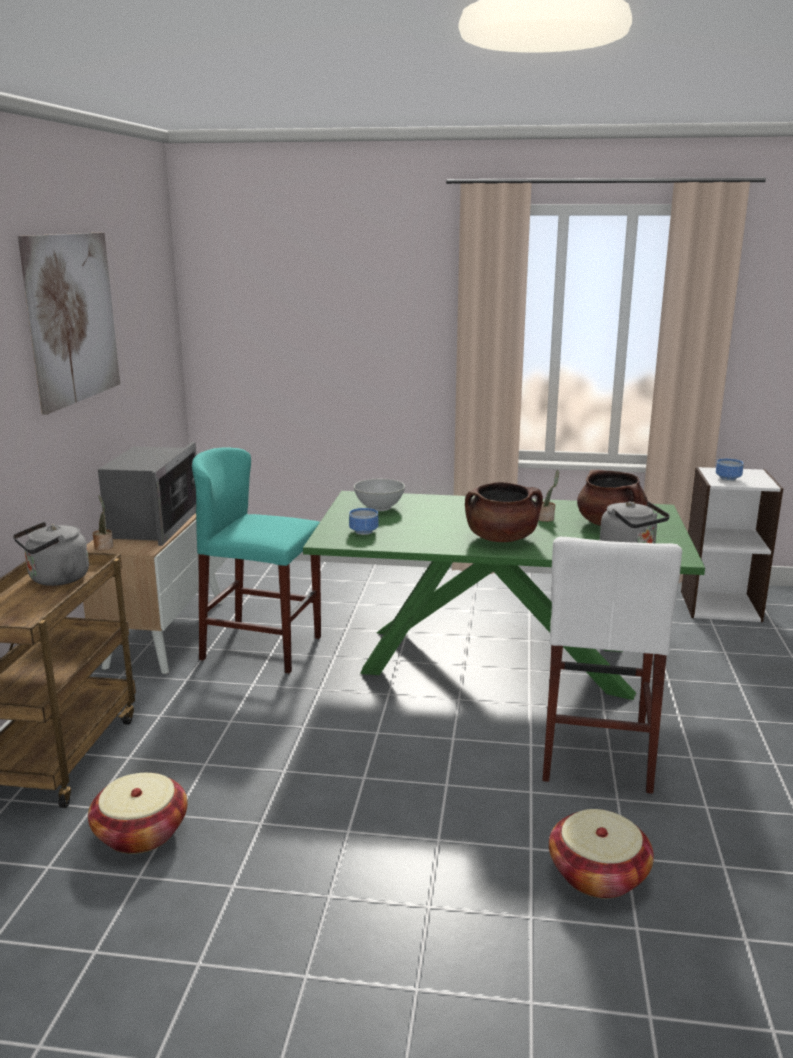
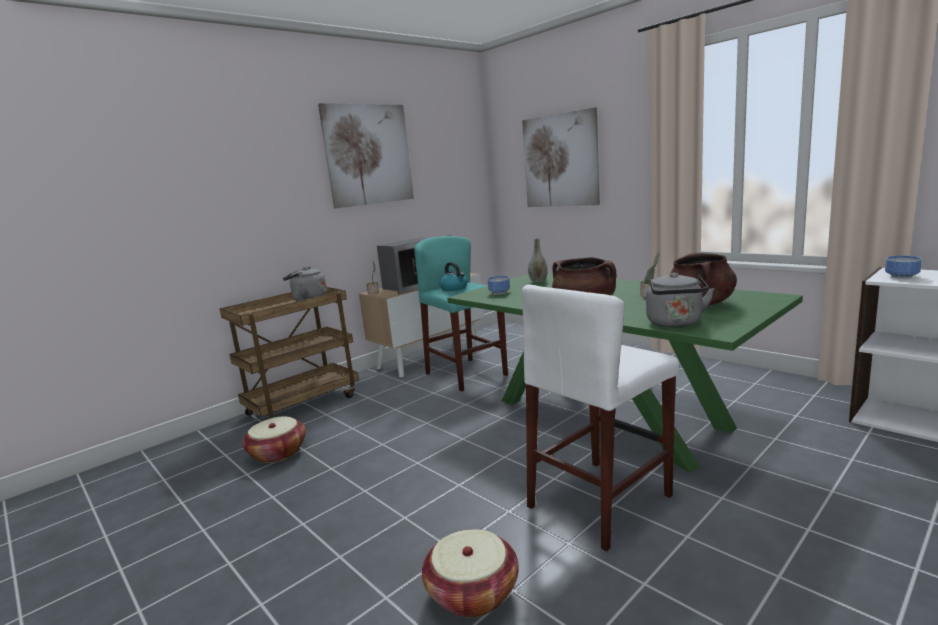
camera: 40 degrees right, 5 degrees down
white bowl [353,479,405,511] -> grey vase [528,238,547,283]
none -> kettle [439,262,468,291]
none -> picture [522,107,600,207]

